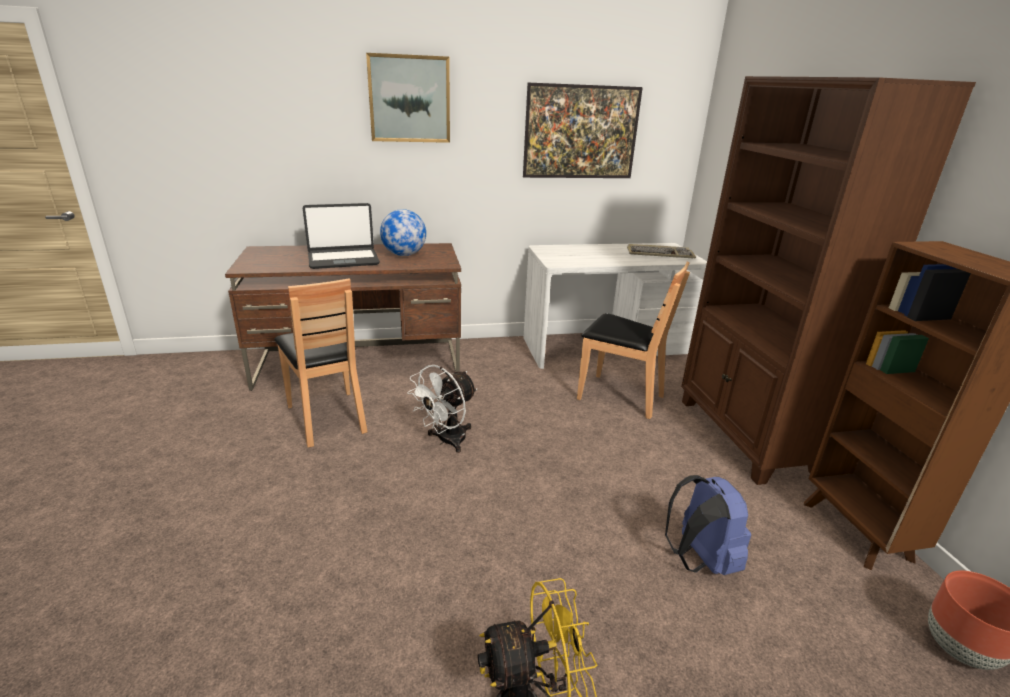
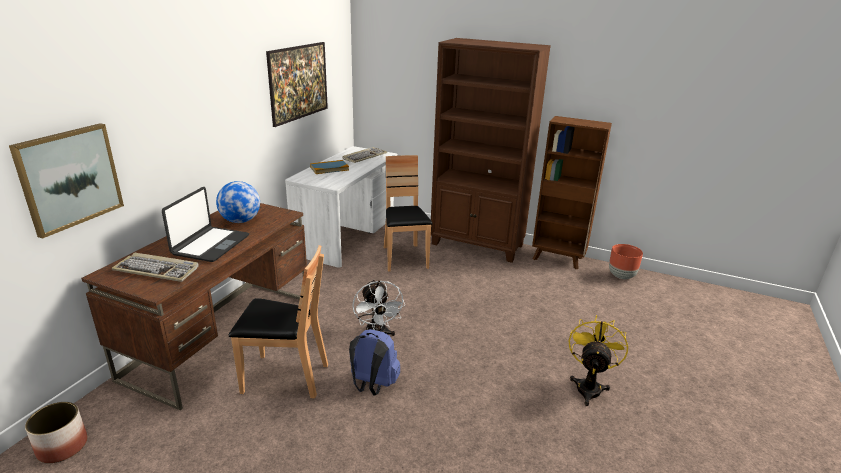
camera: 55 degrees left, 0 degrees up
picture [366,53,450,143] -> picture moved to [9,123,124,239]
brown chair [577,262,690,419] -> brown chair turned 75 degrees counterclockwise [384,155,433,272]
blue backpack [665,475,751,575] -> blue backpack moved to [349,329,400,395]
none -> planter [25,402,87,463]
none -> keyboard [111,253,199,282]
none -> book [310,160,349,174]

